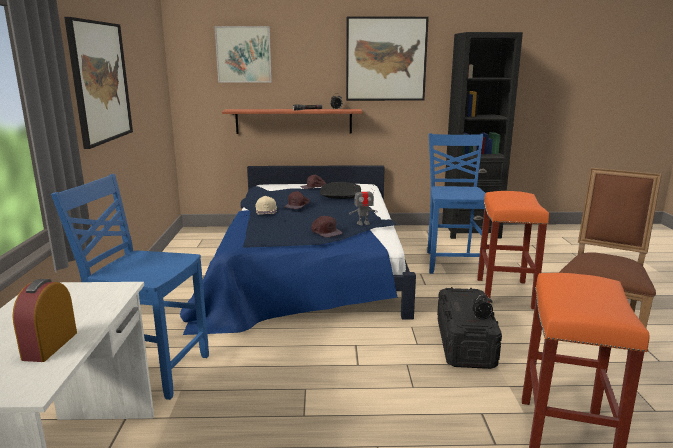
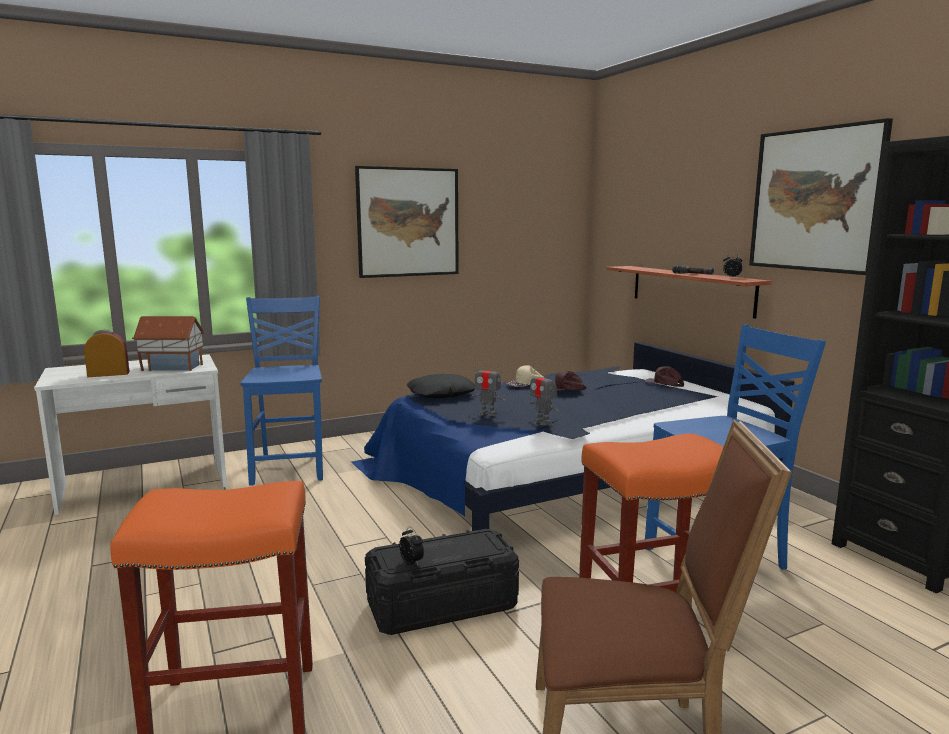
camera: 65 degrees right, 5 degrees down
picture [215,26,272,83] -> none
brown cap [311,215,342,237] -> toy robot [470,360,507,416]
black pillow [320,182,361,199] -> black pillow moved to [407,374,475,398]
none -> toy house [132,316,205,371]

